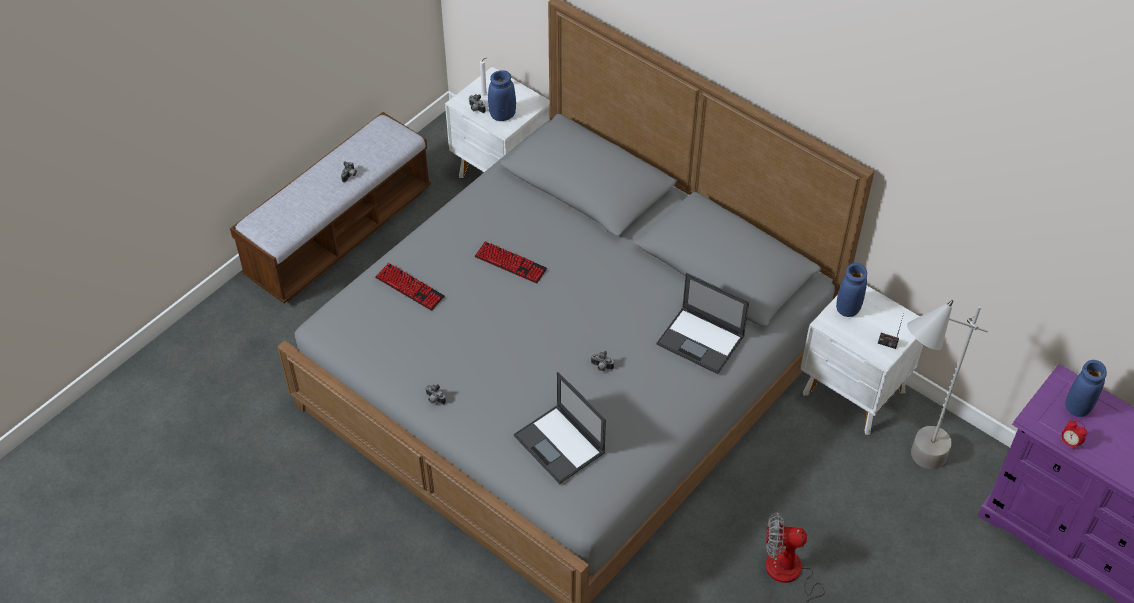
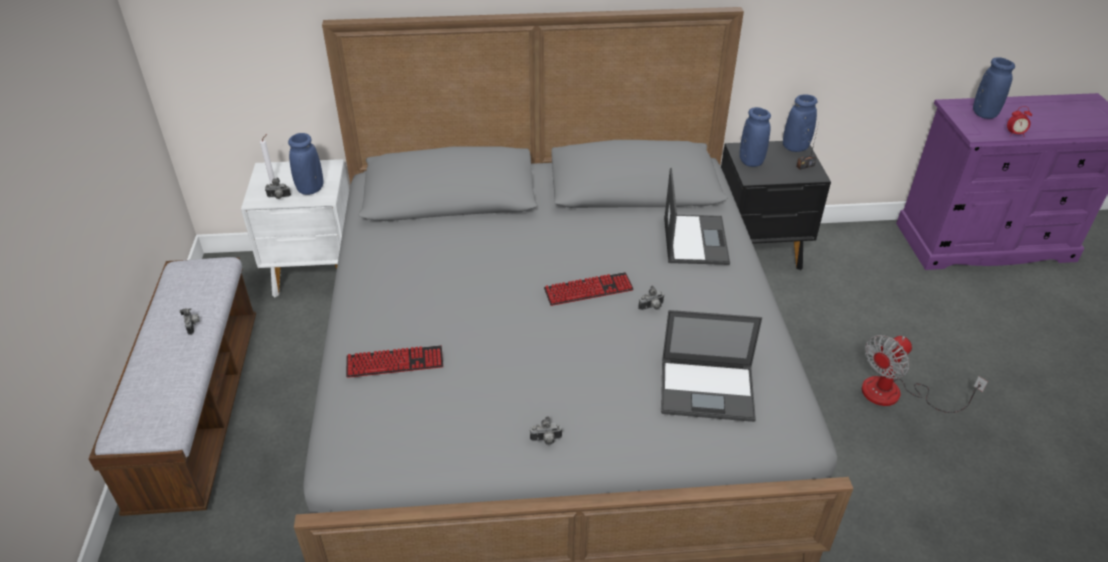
camera: 45 degrees left, 10 degrees down
keyboard [475,241,547,284] -> keyboard moved to [544,272,634,306]
laptop [656,273,749,374] -> laptop turned 75 degrees counterclockwise [664,168,730,265]
white nightstand [800,286,923,435] -> black nightstand [721,141,831,270]
grey floor lamp [907,300,988,469] -> none
none -> blue vase [783,94,818,152]

